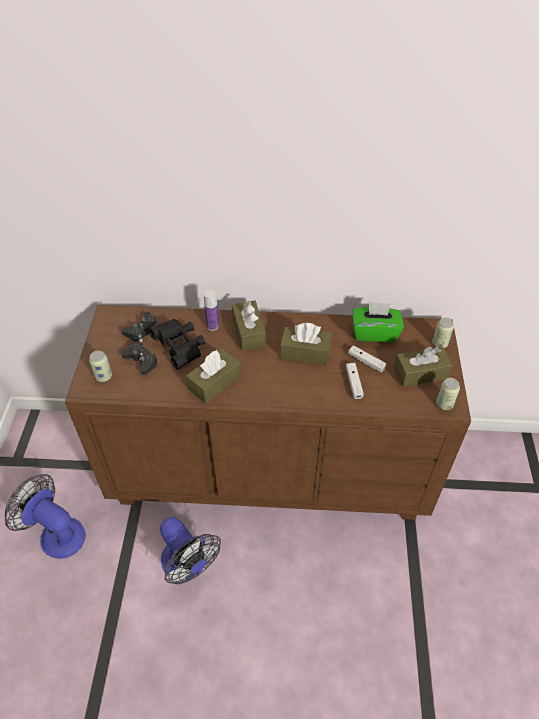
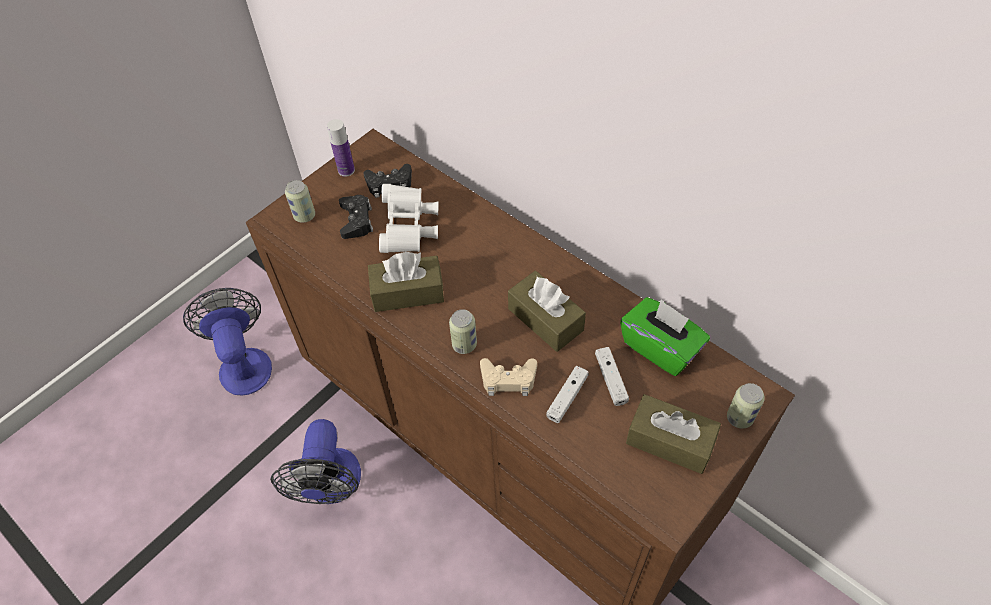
camera: 40 degrees right, 5 degrees up
black binoculars [148,319,205,369] -> white binoculars [379,184,439,253]
bottle [204,289,219,331] -> bottle moved to [327,119,355,177]
brown tissue box [232,300,266,351] -> none
can [436,378,460,410] -> can moved to [449,309,477,354]
none -> beige game controller [480,358,537,396]

